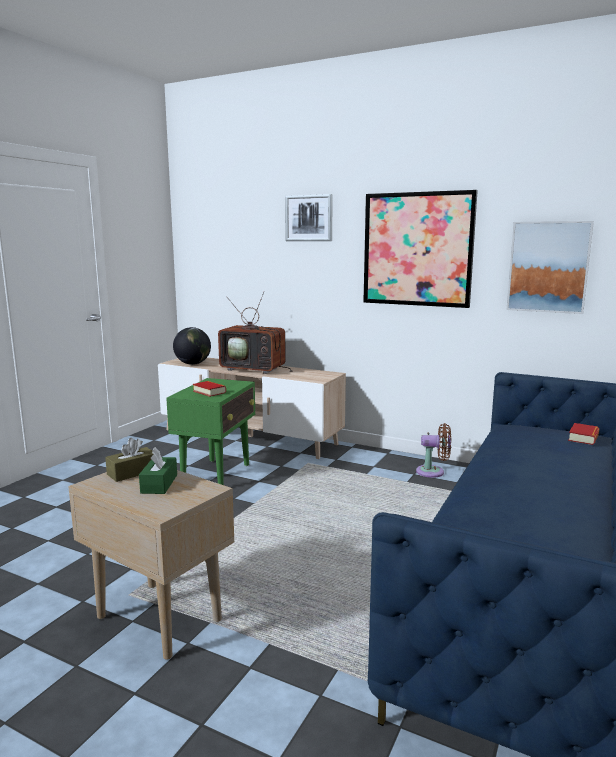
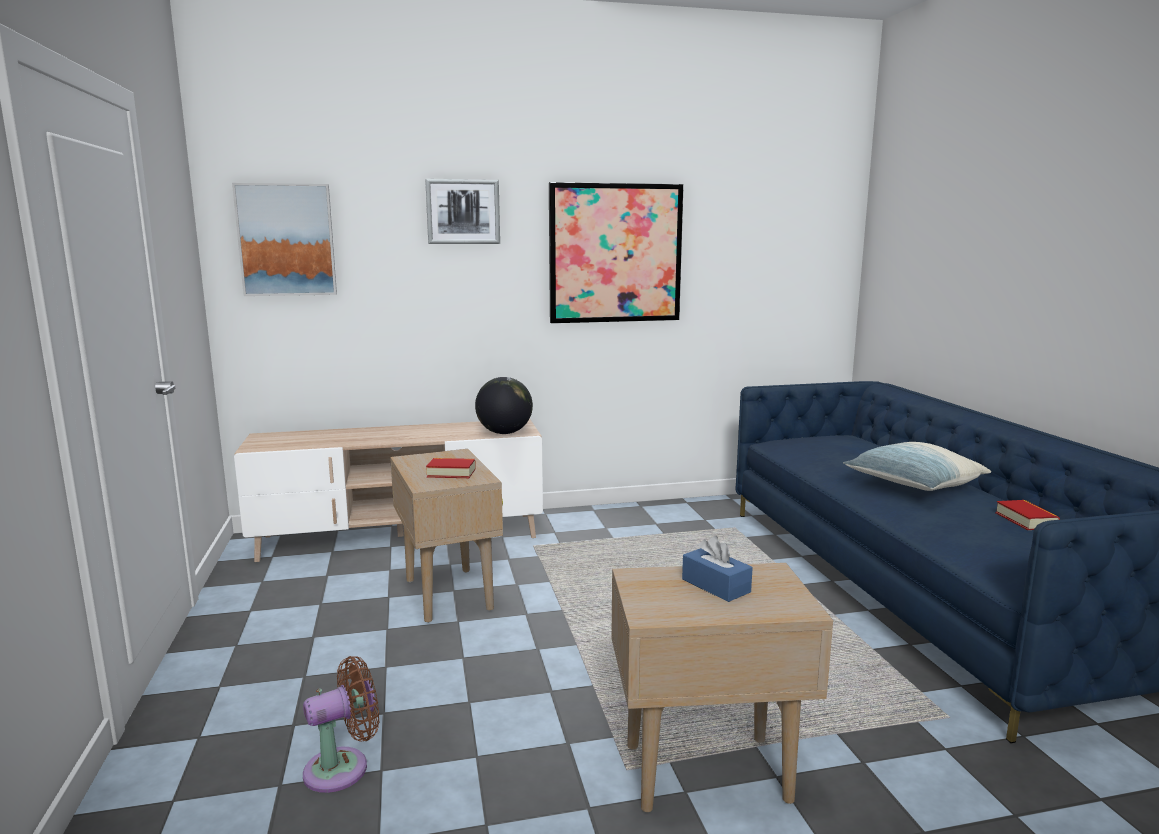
camera: 40 degrees left, 0 degrees up
brown tissue box [105,438,153,482] -> none
green tissue box [139,447,177,494] -> blue tissue box [682,536,753,602]
green side table [166,378,255,485] -> beige side table [390,449,503,622]
globe [173,327,211,365] -> globe moved to [475,377,533,434]
television [218,293,292,374] -> none
brown fan [416,423,451,478] -> brown fan moved to [303,656,379,793]
picture [507,221,594,314] -> picture moved to [232,183,337,296]
book [568,423,600,445] -> book moved to [995,500,1060,530]
none -> pillow [843,442,991,491]

